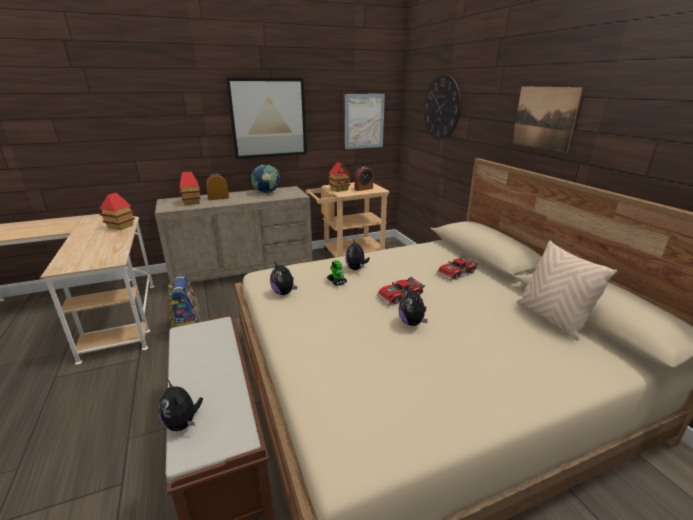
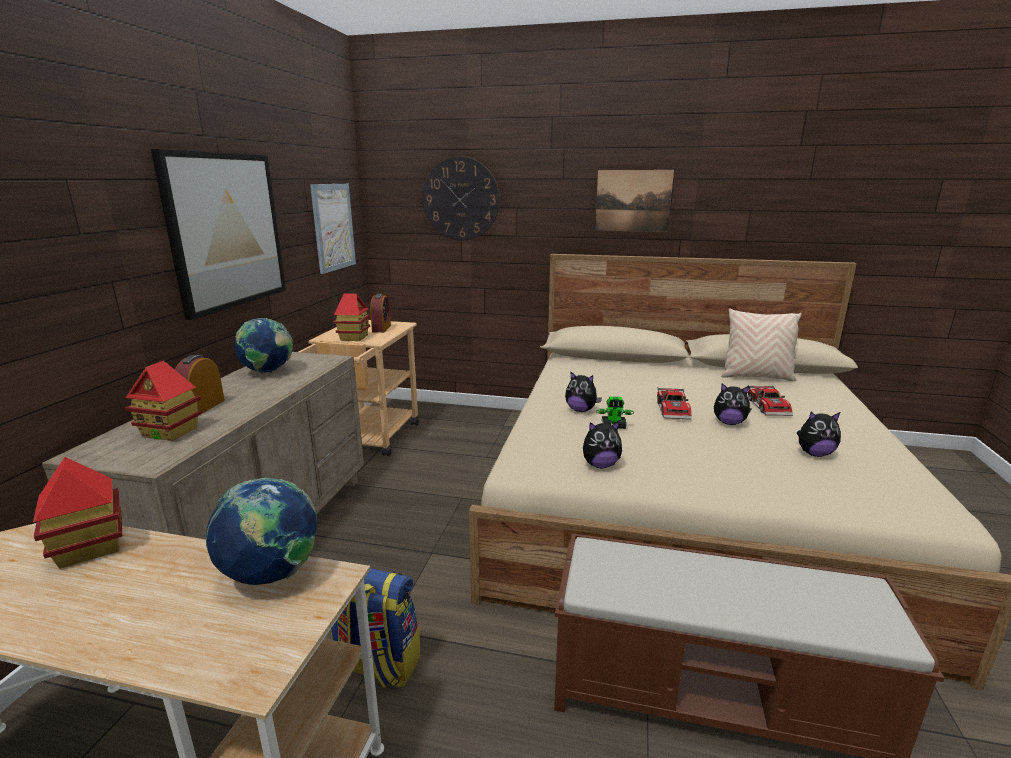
camera: 55 degrees left, 5 degrees down
plush toy [159,379,203,431] -> plush toy moved to [796,412,841,457]
toy car [436,256,478,280] -> toy car moved to [748,385,793,416]
none -> globe [206,478,317,585]

